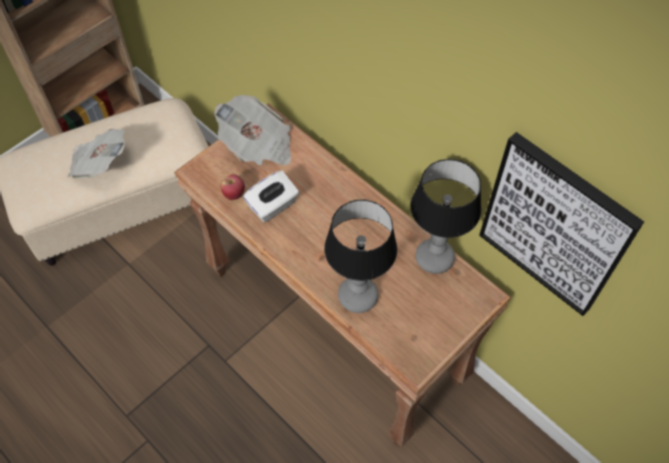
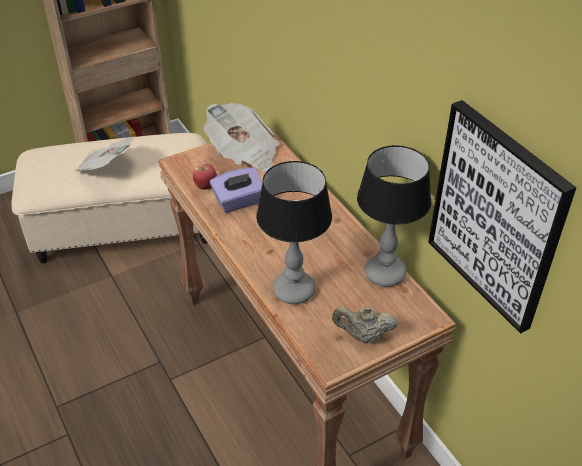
camera: 15 degrees right, 15 degrees down
white tissue box [243,170,299,222] -> purple tissue box [210,167,263,213]
none -> beige teapot [332,306,398,343]

